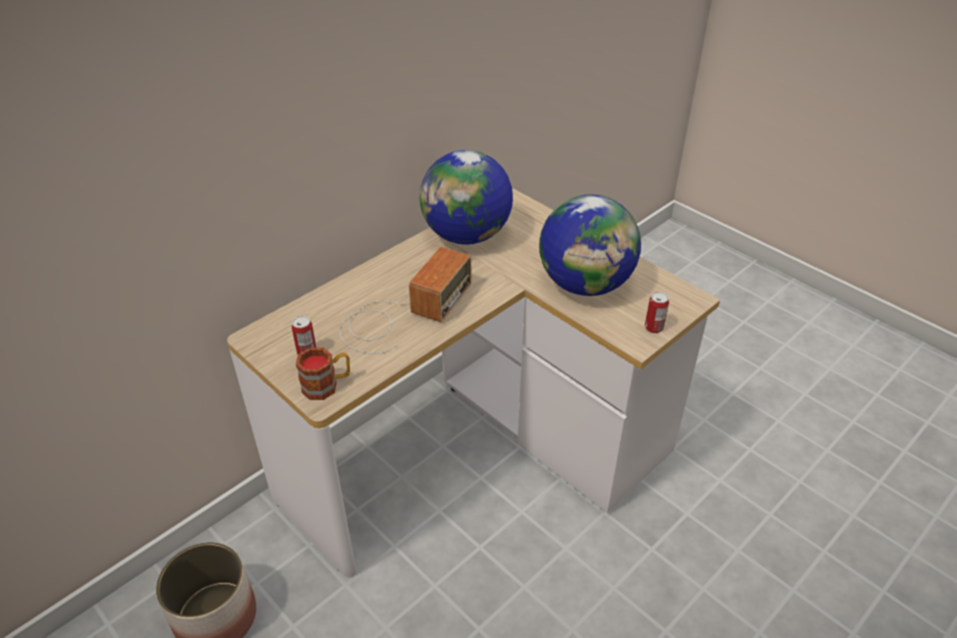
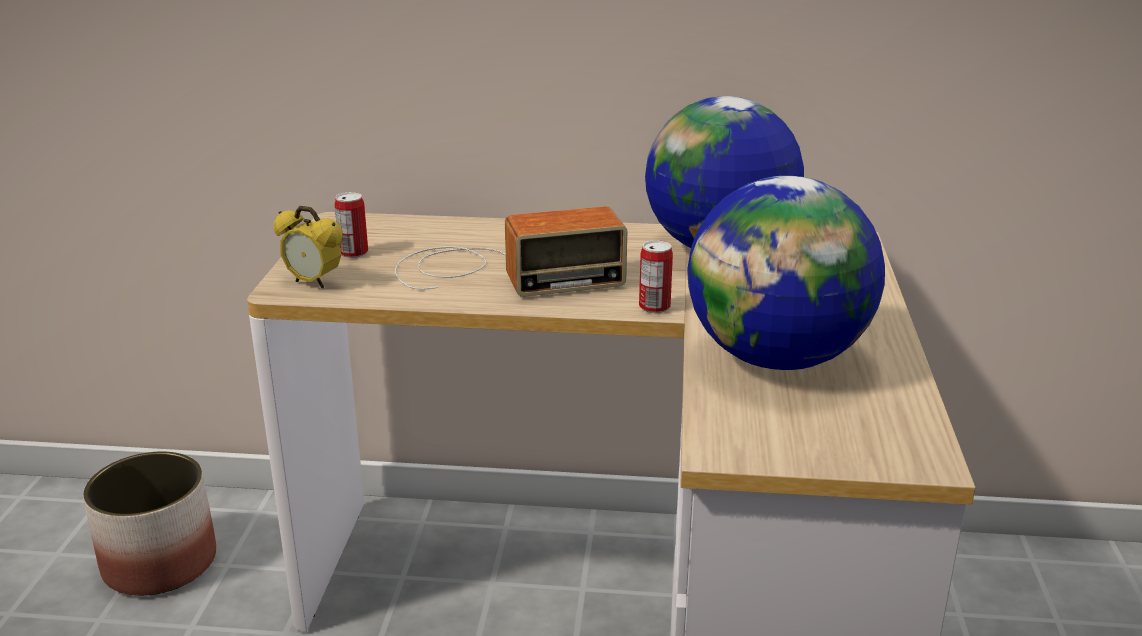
camera: 50 degrees right, 15 degrees down
mug [296,347,350,400] -> alarm clock [273,206,343,288]
can [645,291,669,333] -> can moved to [639,240,673,313]

